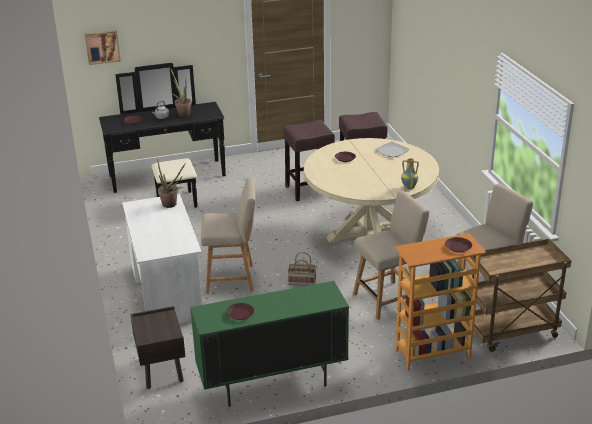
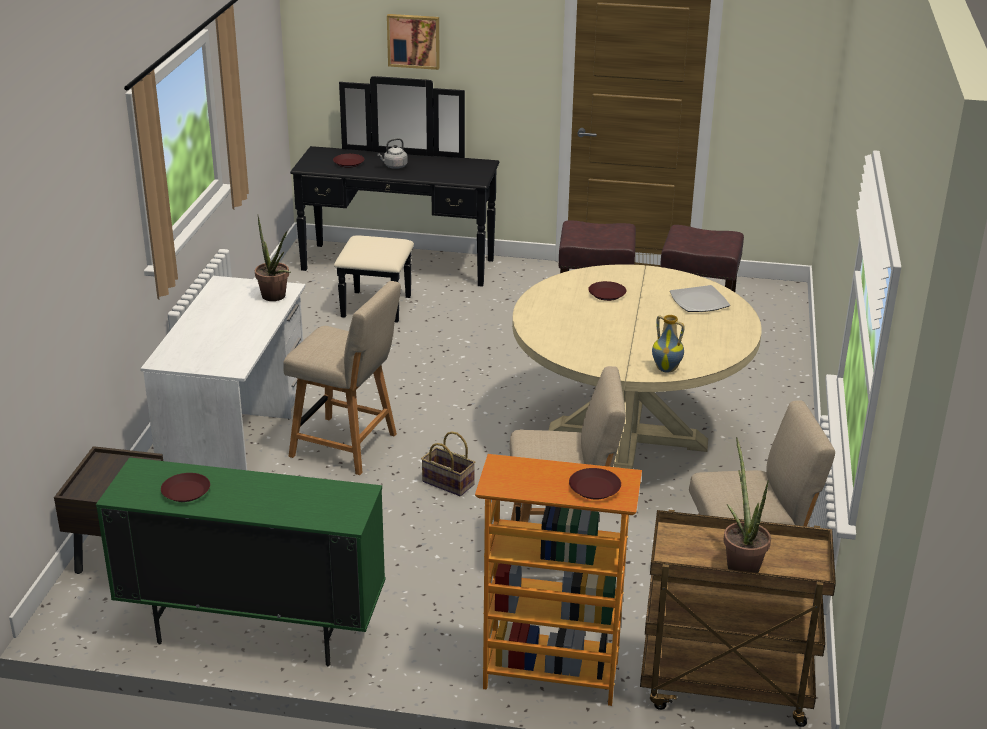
camera: 25 degrees right, 0 degrees up
picture [85,30,121,65] -> picture moved to [387,14,440,70]
potted plant [170,68,192,117] -> potted plant moved to [723,437,771,573]

